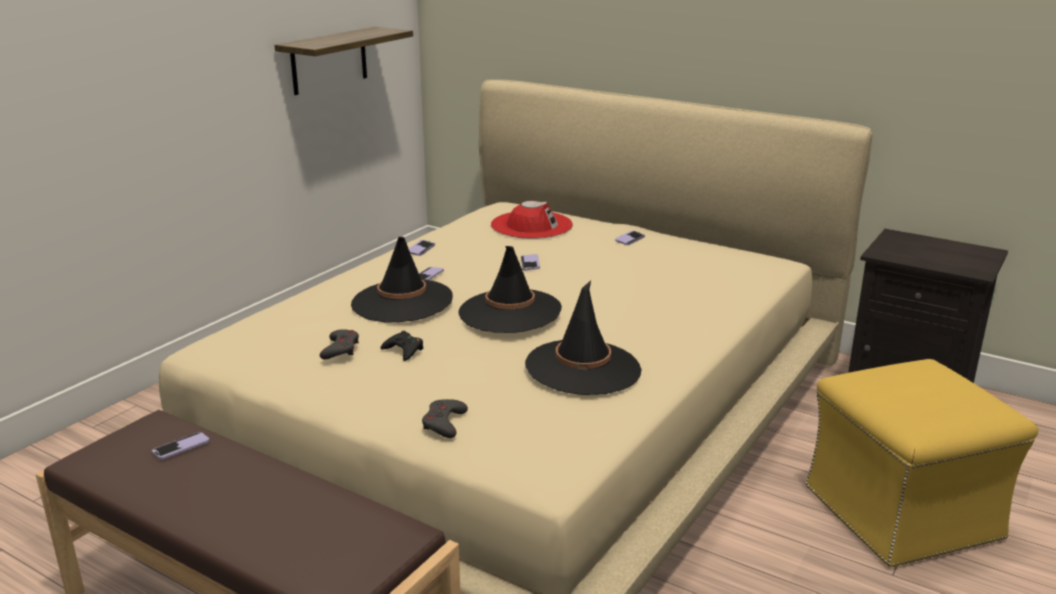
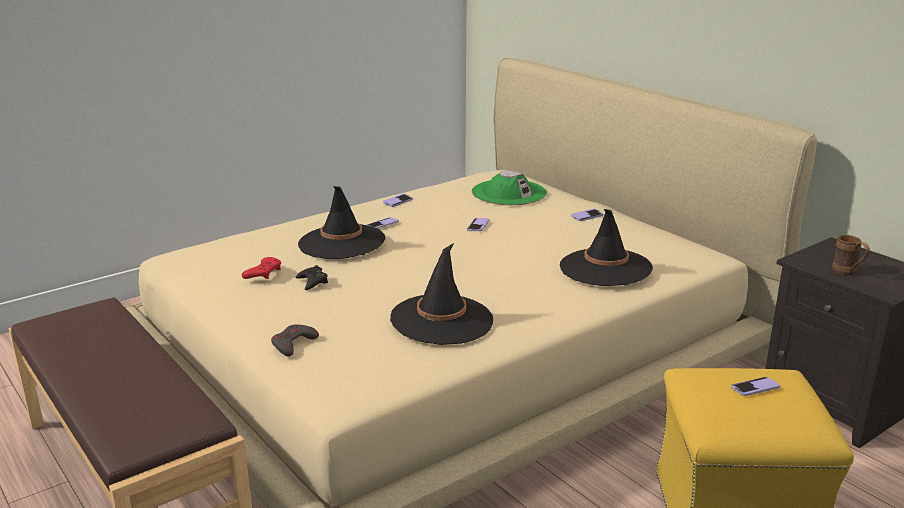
camera: 20 degrees right, 0 degrees up
phone [152,432,210,460] -> phone moved to [731,377,780,396]
shelf [275,27,413,95] -> none
grey game controller [320,329,359,360] -> red game controller [242,257,281,279]
black hat [458,246,562,333] -> black hat moved to [560,209,653,286]
red hat [491,201,573,239] -> green hat [472,171,547,205]
none -> brown mug [832,235,870,275]

